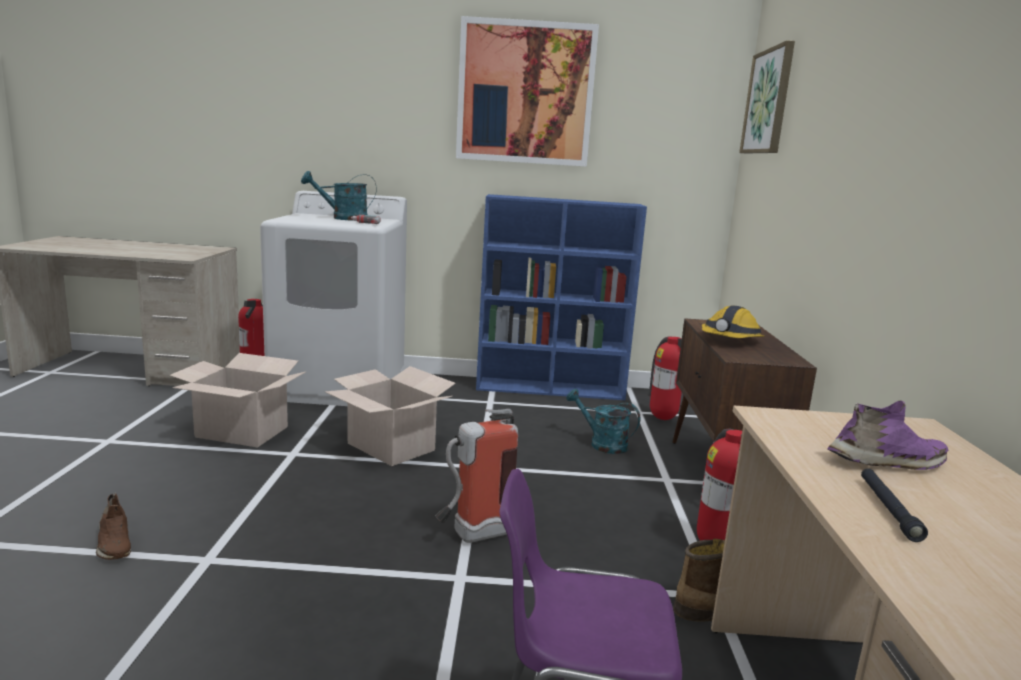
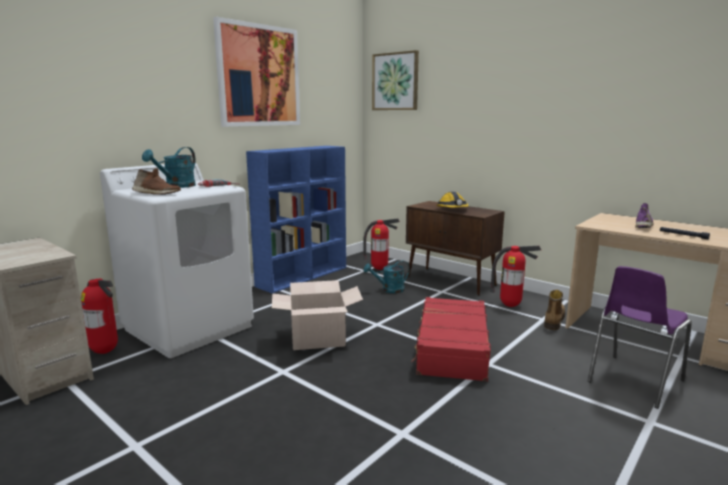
camera: 50 degrees left, 0 degrees up
brown shoe [96,493,131,560] -> brown shoe moved to [132,168,181,195]
cardboard box [169,353,307,448] -> none
fire extinguisher [435,409,518,543] -> red suitcase [411,297,491,382]

